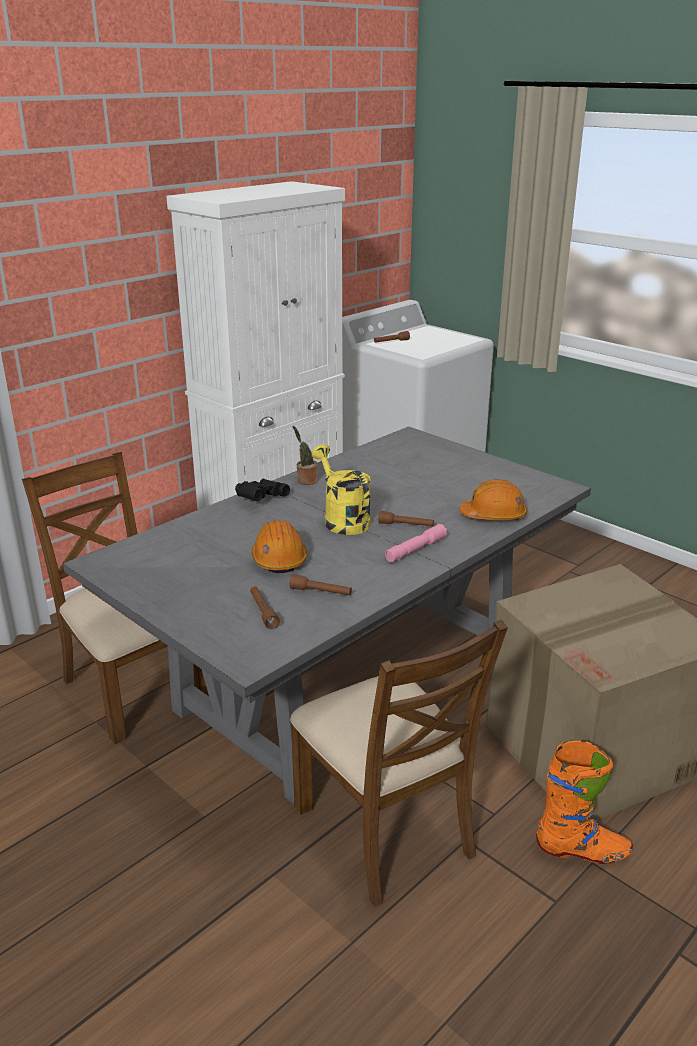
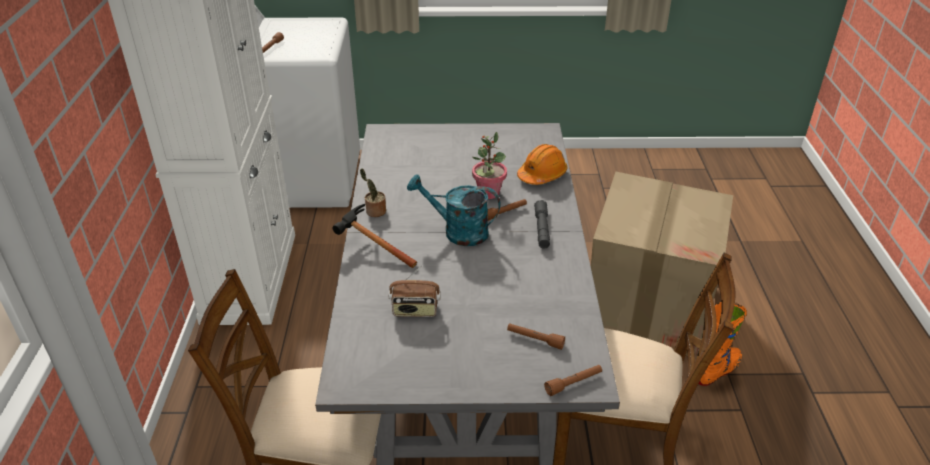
camera: 45 degrees left, 10 degrees up
black binoculars [235,479,290,501] -> hammer [333,204,417,268]
orange hard hat [251,520,307,573] -> none
brown flashlight [290,574,352,595] -> brown flashlight moved to [544,365,602,396]
yellow watering can [312,444,371,535] -> turquoise watering can [407,174,501,246]
pink flashlight [385,524,447,562] -> grey flashlight [534,200,550,249]
none -> radio [389,266,441,317]
none -> potted plant [472,132,507,199]

